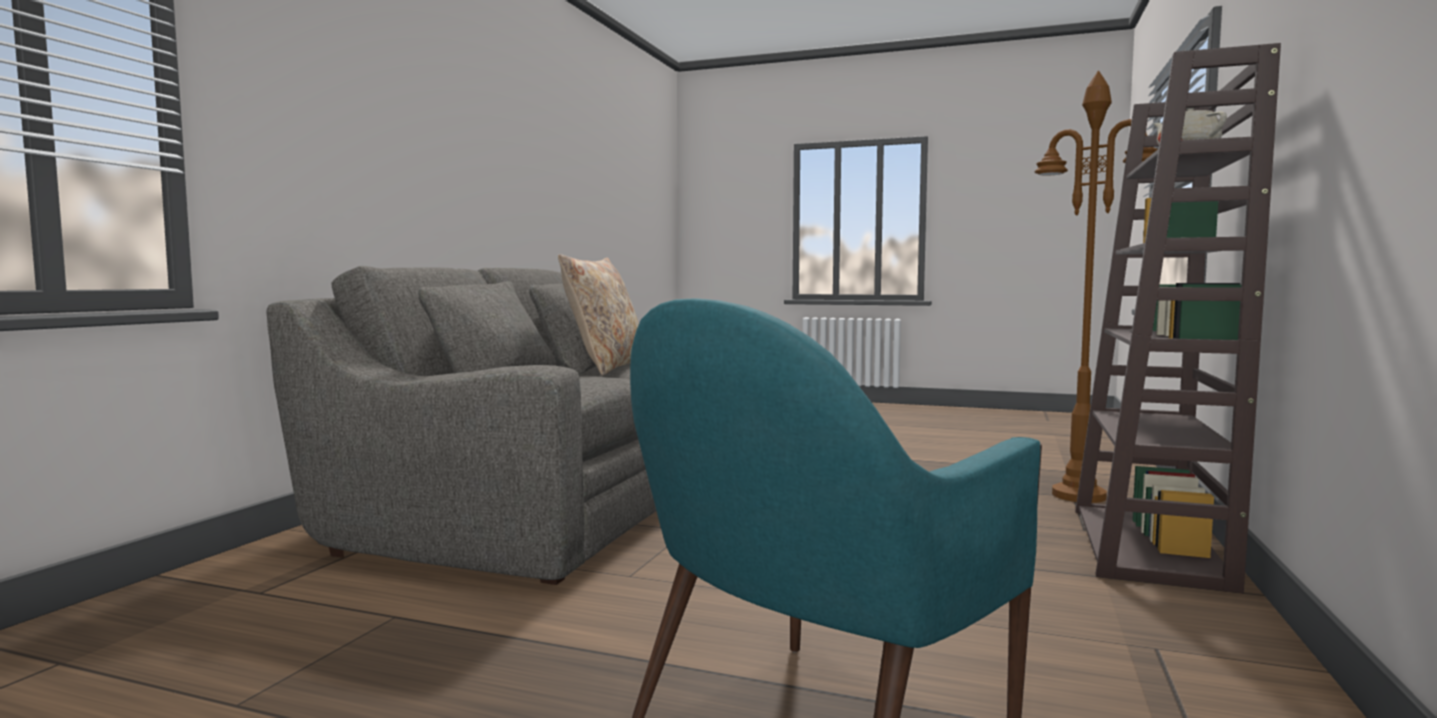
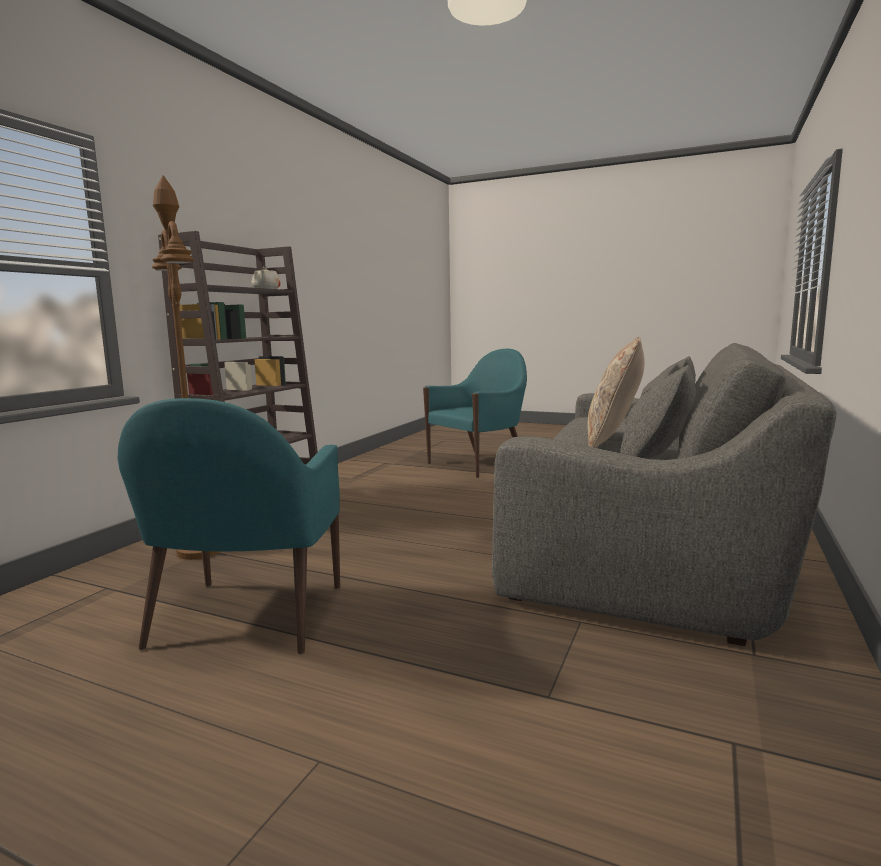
camera: 175 degrees left, 5 degrees up
none -> turquoise armchair [118,398,340,655]

